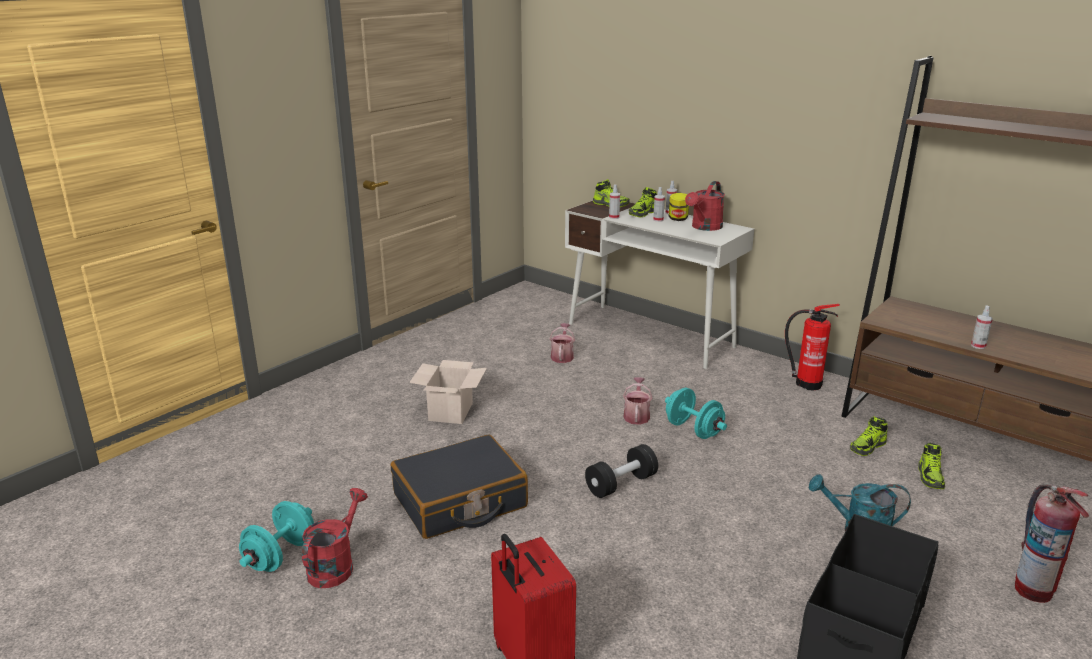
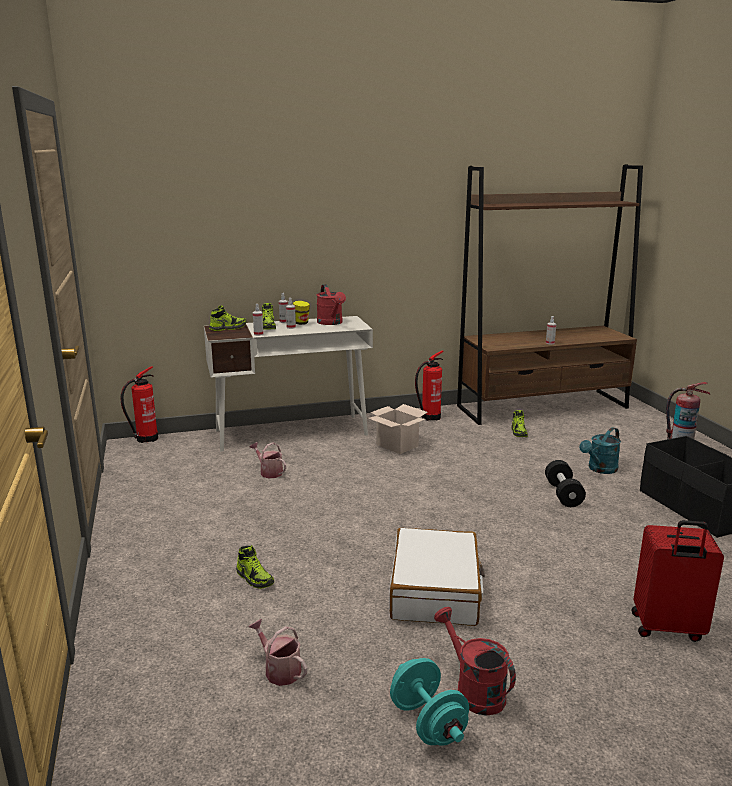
camera: 55 degrees left, 5 degrees down
black suitcase [391,435,528,539] -> white suitcase [390,528,485,626]
cardboard box [409,360,487,424] -> cardboard box moved to [368,404,427,454]
black dumbbell [585,444,658,498] -> black dumbbell moved to [545,460,586,507]
watering can [623,377,653,425] -> watering can moved to [249,619,307,686]
turquoise dumbbell [665,388,727,439] -> none
shoe [918,443,945,489] -> shoe moved to [236,545,274,589]
none -> fire extinguisher [120,366,158,443]

